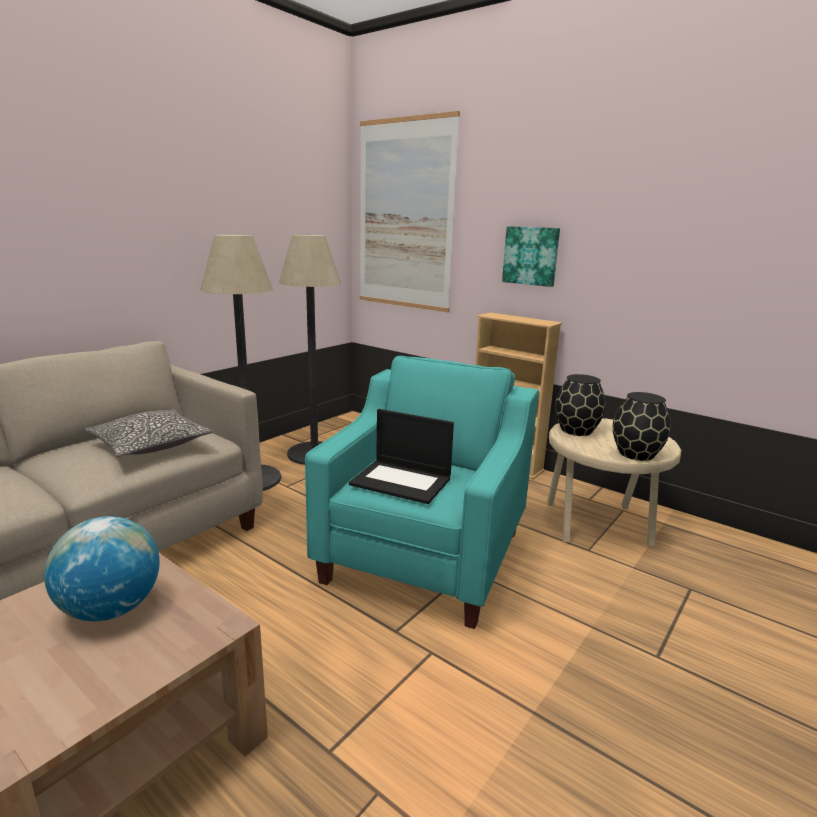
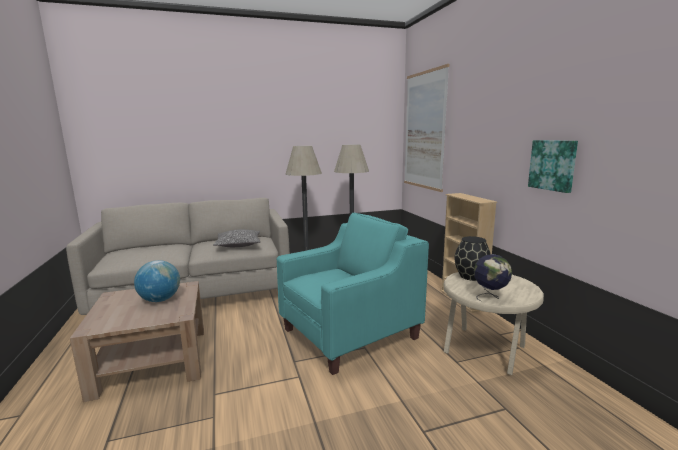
camera: 35 degrees right, 5 degrees down
laptop [349,409,454,504] -> none
picture [502,226,560,287] -> picture moved to [528,140,578,193]
black vase [613,392,671,461] -> globe [474,254,512,301]

